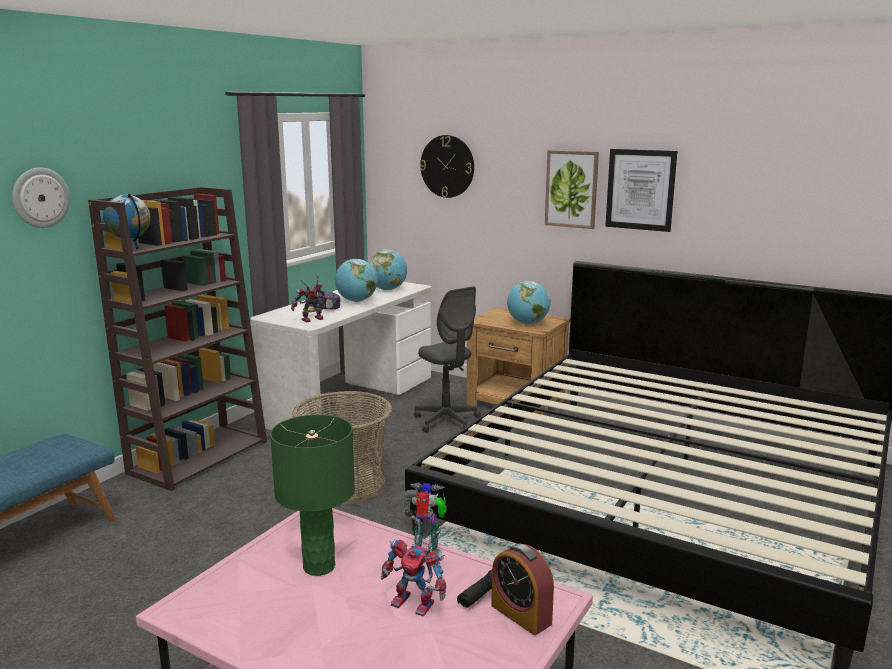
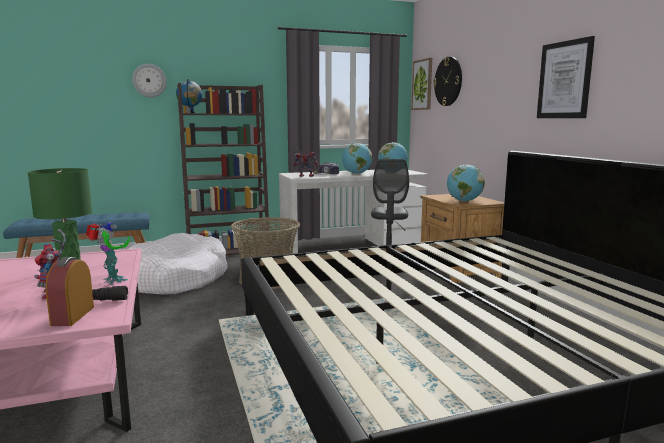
camera: 40 degrees right, 5 degrees down
picture [545,150,599,229] -> picture moved to [411,58,432,110]
none -> white dog bed [129,233,227,295]

